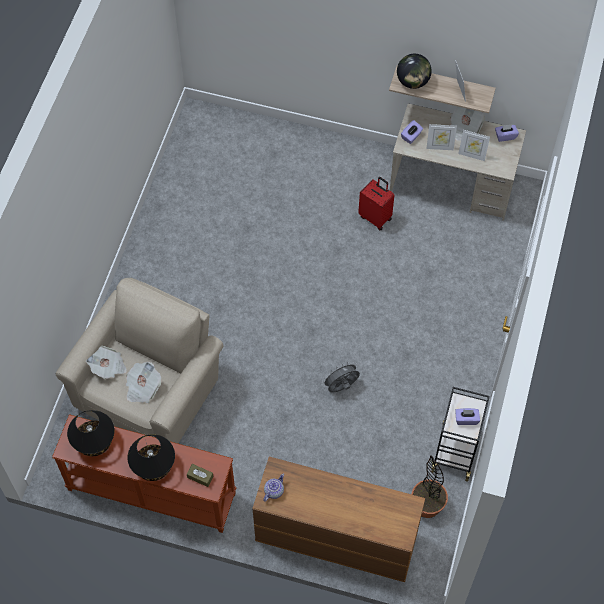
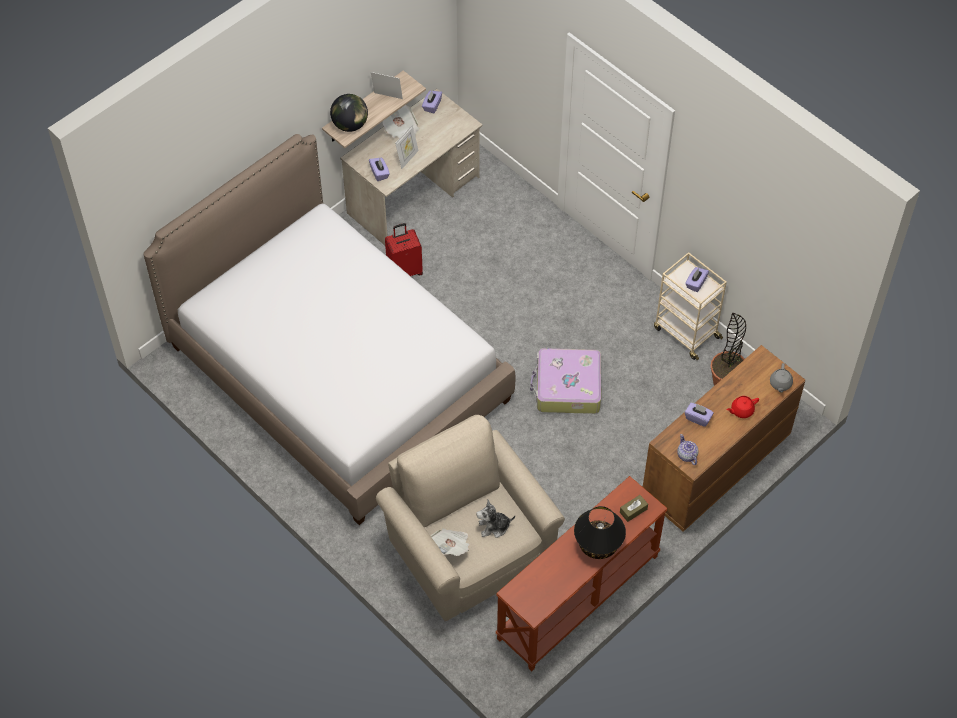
camera: 60 degrees left, 5 degrees down
black table lamp [67,410,115,456] -> none
newspaper [125,362,161,403] -> plush toy [476,500,515,538]
grey fan [322,362,360,392] -> suitcase [530,348,601,414]
black cart [431,387,490,482] -> beige cart [654,252,727,360]
picture frame [458,130,490,161] -> none
none -> bed [143,134,515,525]
none -> purple tissue box [685,403,714,427]
none -> red teapot [726,396,759,418]
none -> grey teapot [770,363,793,392]

